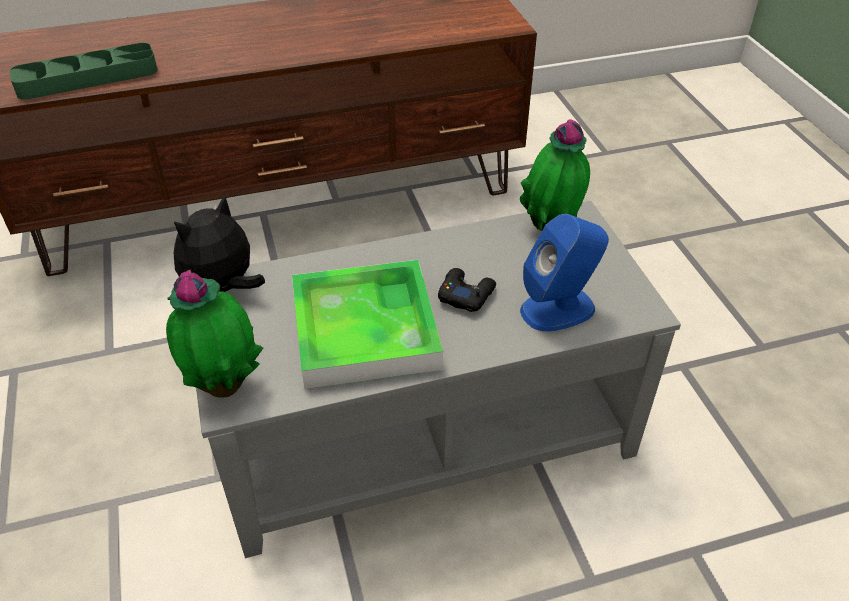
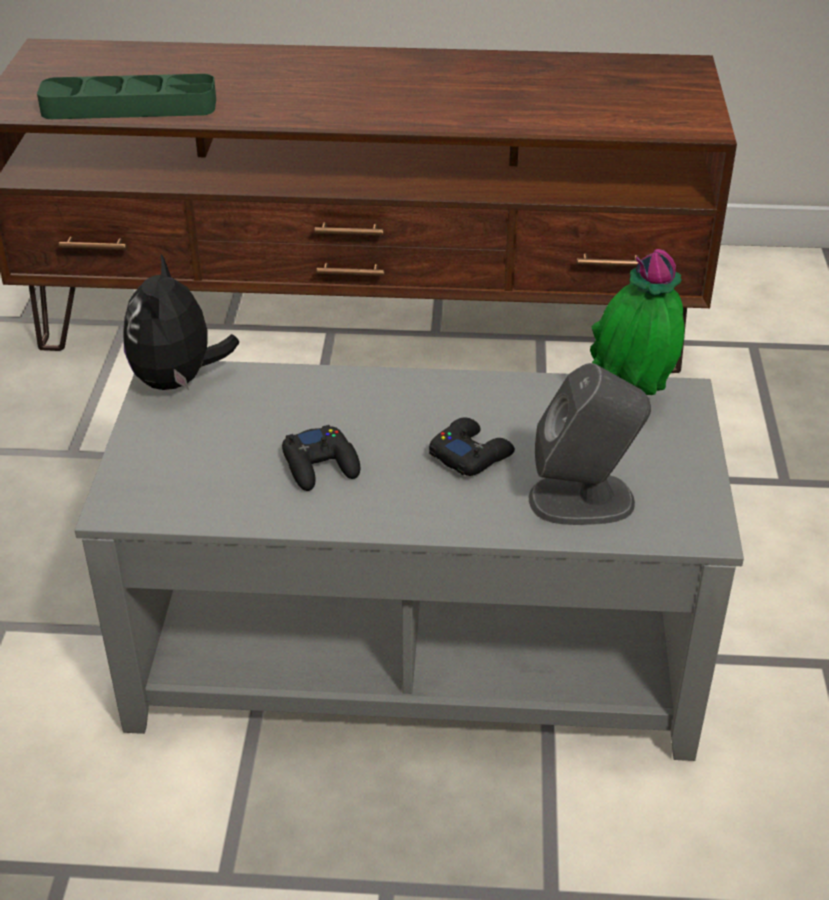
camera: 20 degrees right, 5 degrees down
potted plant [166,270,263,398] -> none
plush toy [174,193,265,292] -> plush toy turned 60 degrees counterclockwise [123,254,240,390]
tray [292,260,443,389] -> black game controller [282,425,360,491]
blue speaker [520,214,609,332] -> grey speaker [529,363,651,525]

